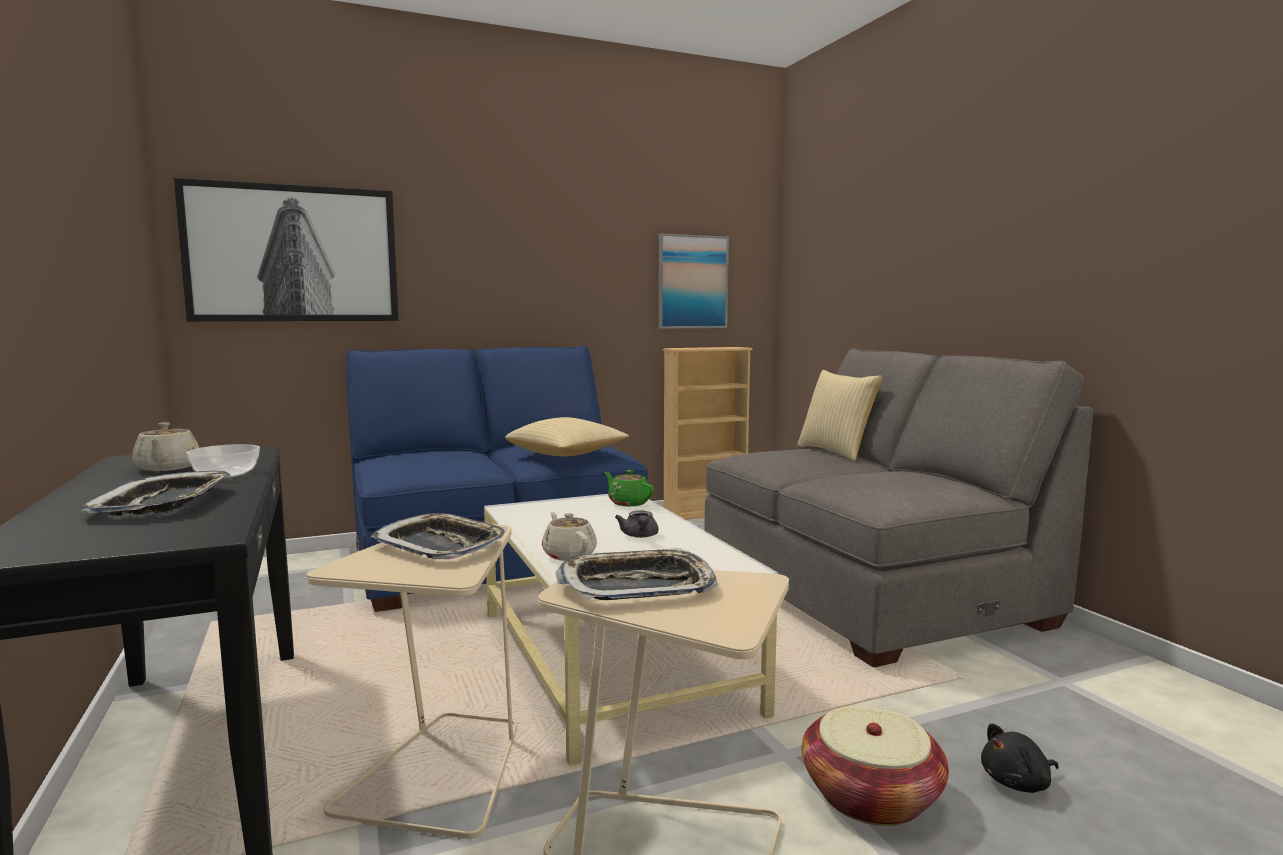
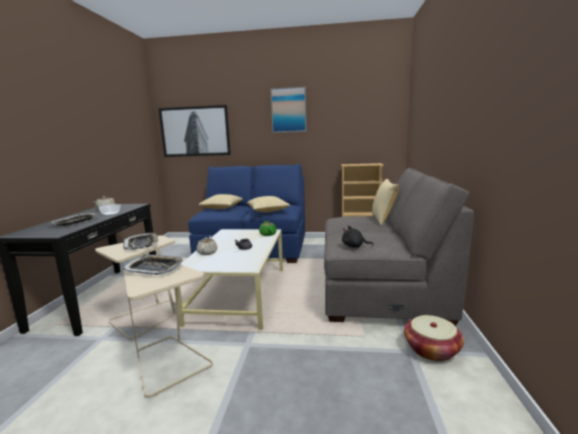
camera: 30 degrees right, 5 degrees up
picture [658,234,729,329] -> picture moved to [270,87,307,133]
basket [802,706,949,826] -> basket moved to [404,315,464,361]
black plush toy [981,723,1059,793] -> black plush toy moved to [342,226,374,248]
none -> pillow [198,194,243,209]

